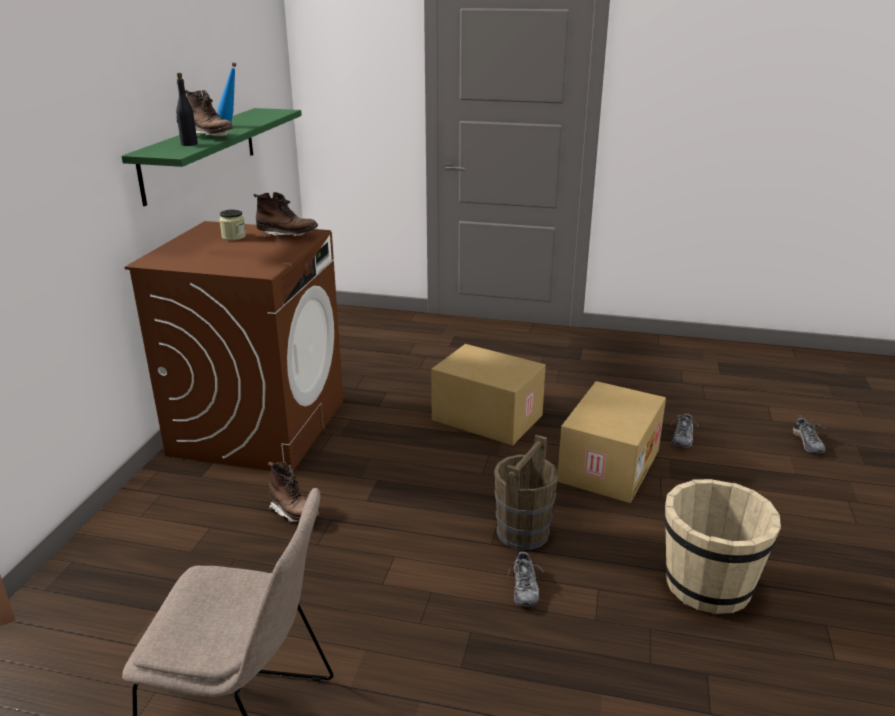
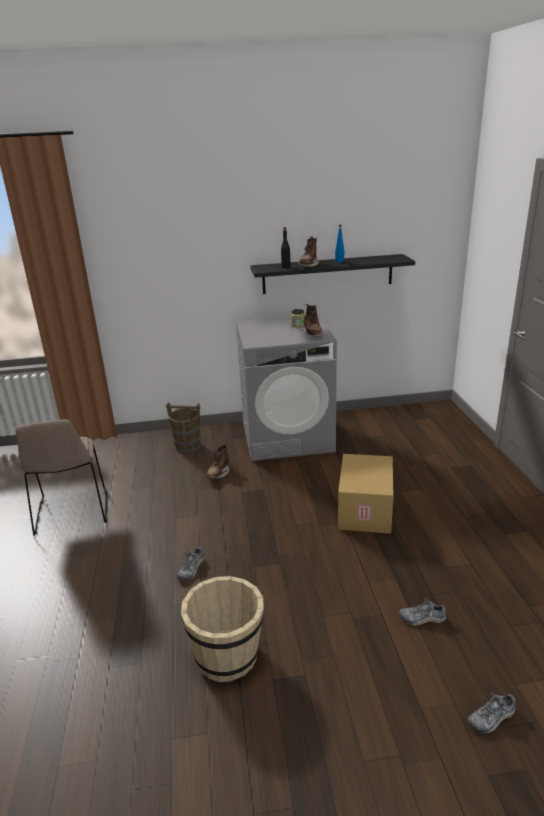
camera: 70 degrees right, 0 degrees up
green shelf [121,108,302,206] -> black shelf [251,254,415,294]
brown washing machine [124,221,343,471] -> grey washing machine [236,314,337,461]
brown bucket [494,434,559,550] -> brown bucket moved to [166,402,201,453]
shoe [508,552,543,606] -> shoe turned 45 degrees counterclockwise [177,548,204,580]
cardboard box [557,381,666,503] -> none

